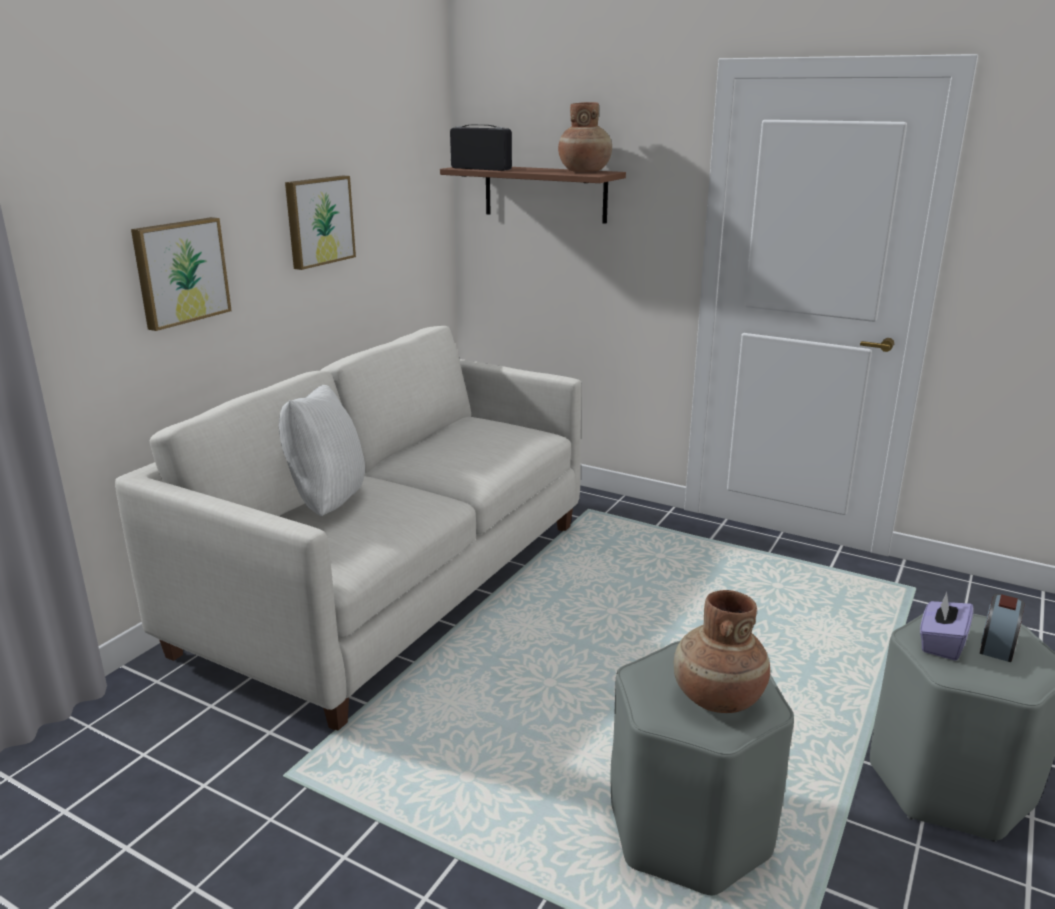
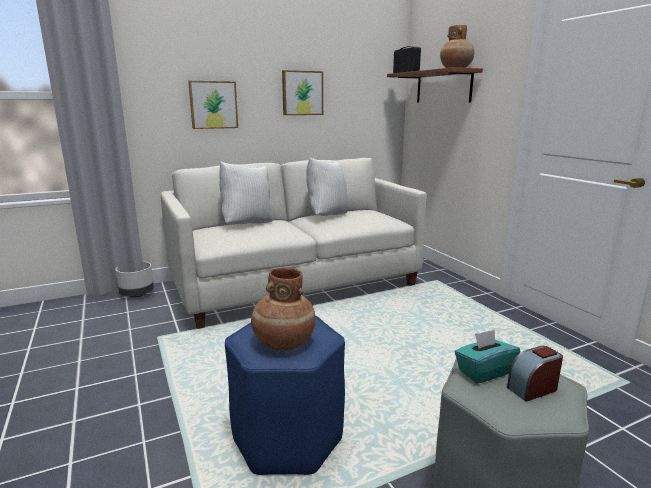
camera: 35 degrees right, 5 degrees down
grey stool [611,641,794,896] -> blue stool [225,316,345,475]
purple tissue box [920,592,974,661] -> turquoise tissue box [455,329,520,383]
none -> grey planter [115,261,154,297]
none -> white pillow [306,157,348,216]

